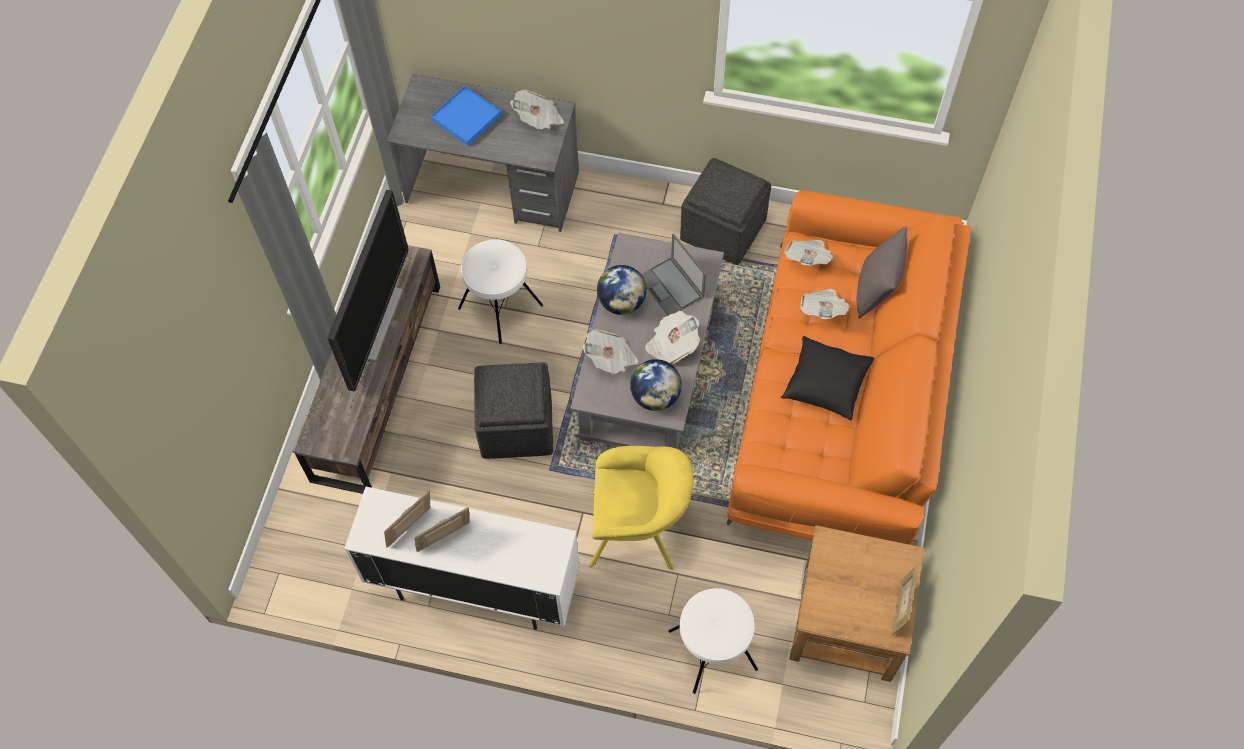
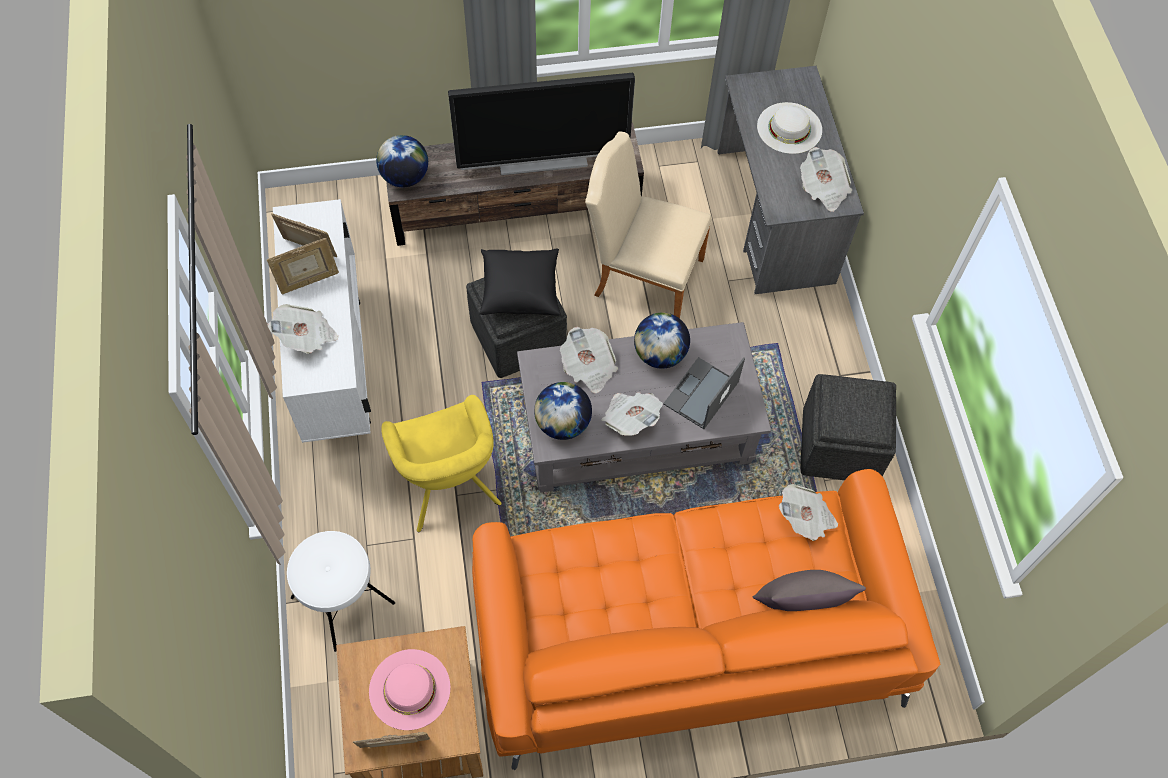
camera: 65 degrees right, 0 degrees up
picture frame [414,507,469,552] -> picture frame turned 120 degrees clockwise [267,238,339,294]
blue tray [431,86,502,146] -> white hat [757,102,822,154]
white stool [458,239,543,344] -> beige chair [585,131,711,318]
black pillow [781,336,874,421] -> black pillow moved to [479,249,560,316]
newspaper [800,289,850,319] -> newspaper moved to [267,304,339,354]
none -> pink hat [369,649,450,730]
none -> globe [376,135,428,187]

